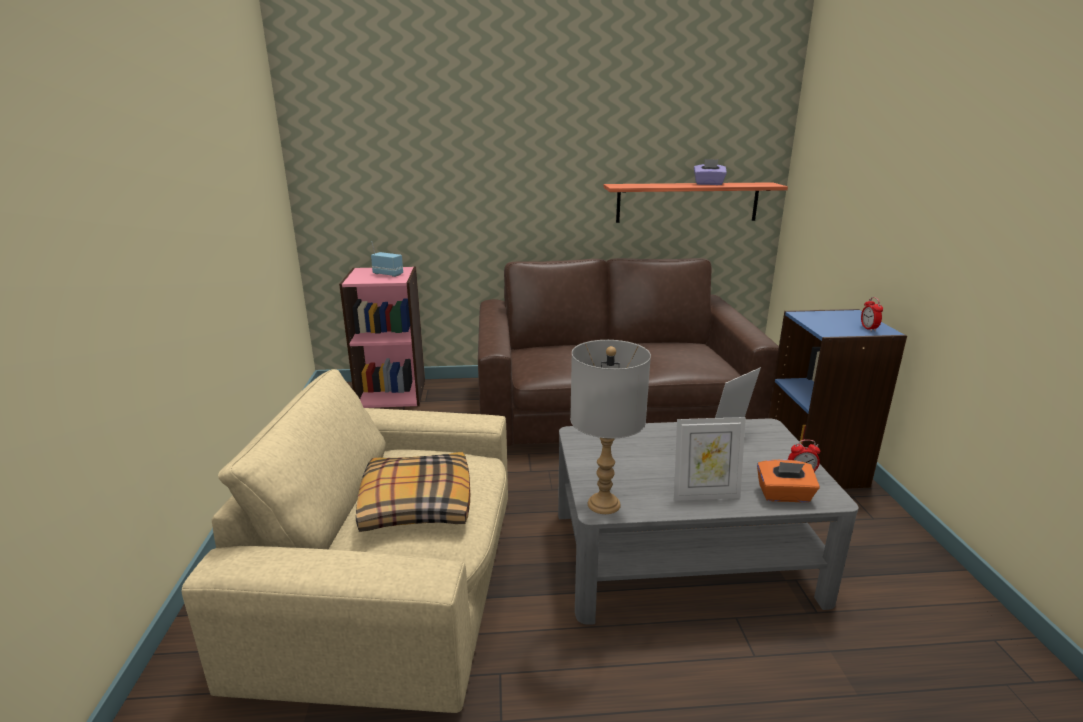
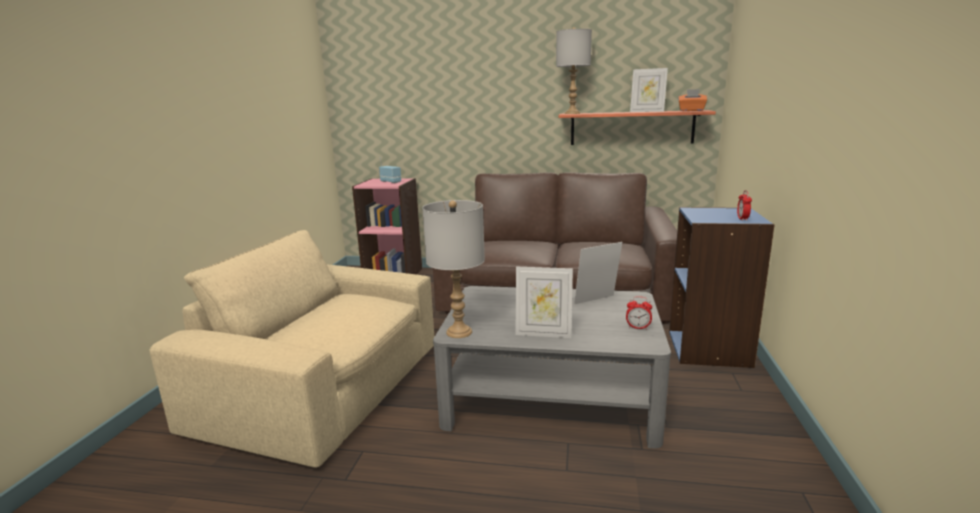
camera: 15 degrees right, 5 degrees down
pillow [356,452,470,532] -> none
purple tissue box [694,159,727,185] -> picture frame [630,68,668,112]
orange tissue box [757,460,820,503] -> orange tissue box moved to [678,89,707,111]
none -> grey table lamp [556,27,592,114]

